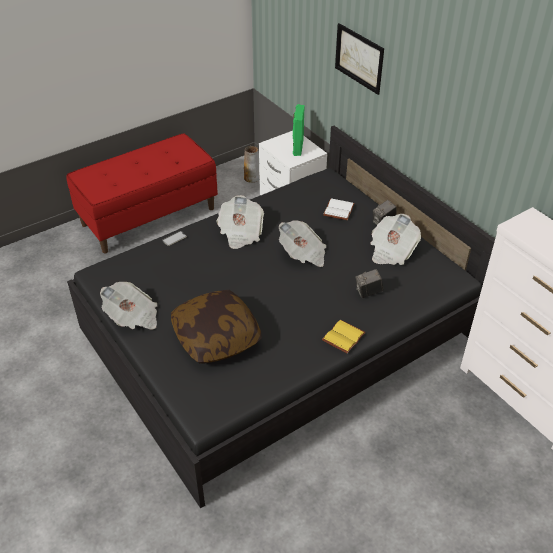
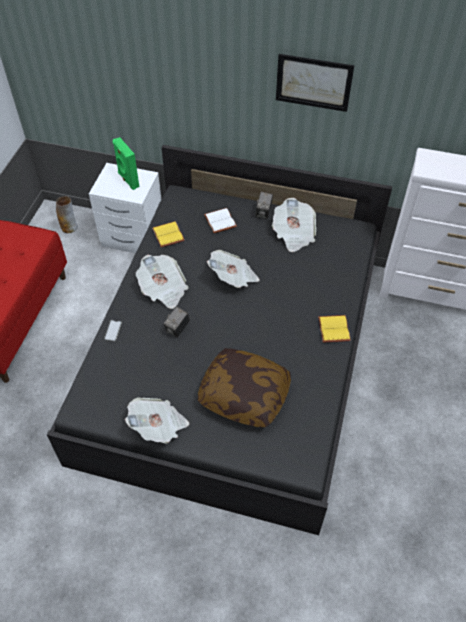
camera: 40 degrees left, 10 degrees up
picture [335,23,384,95] -> picture moved to [276,54,354,112]
camera [355,269,383,298] -> camera moved to [164,306,190,338]
none -> yellow book [152,221,185,247]

